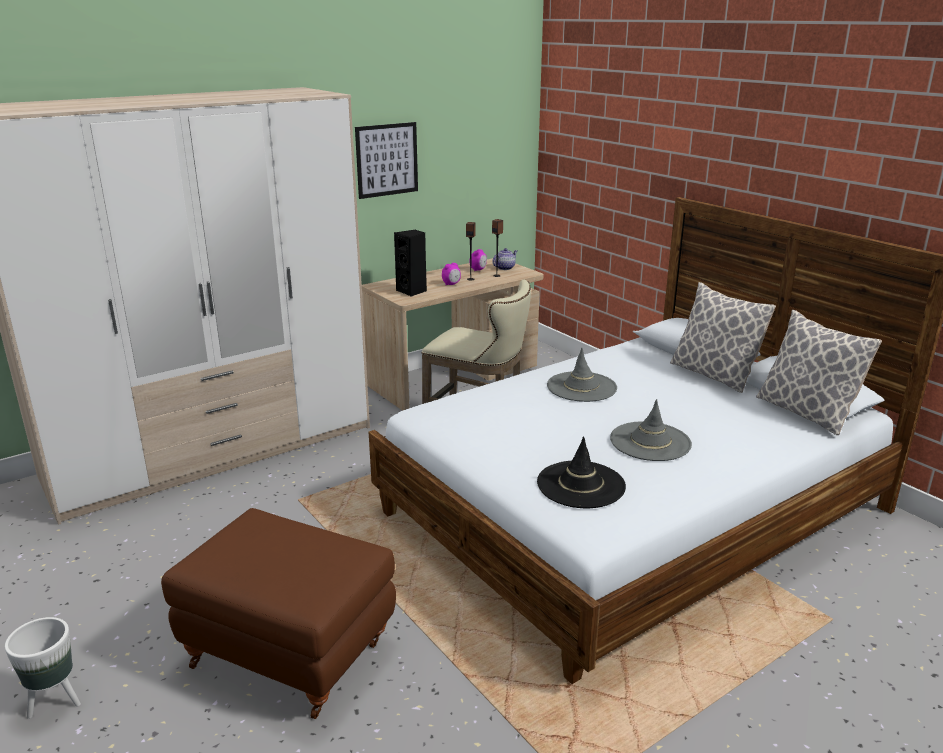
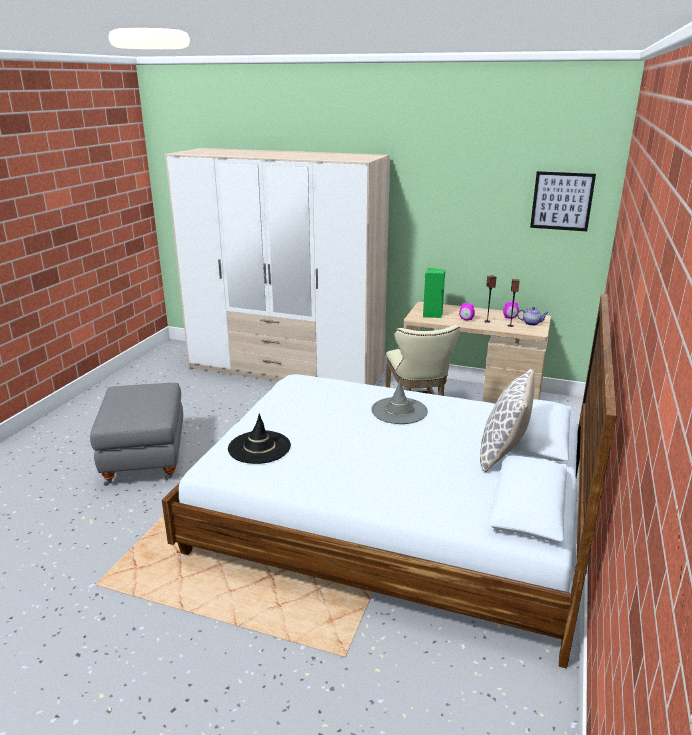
camera: 55 degrees right, 0 degrees up
white planter [5,617,81,719] -> none
brown ottoman [161,508,396,719] -> grey ottoman [90,383,183,486]
picture [355,122,418,199] -> picture moved to [530,171,596,231]
black speaker [394,230,427,297] -> green speaker [423,268,445,318]
grey hat [610,399,692,461] -> none
pillow [756,310,882,435] -> none

